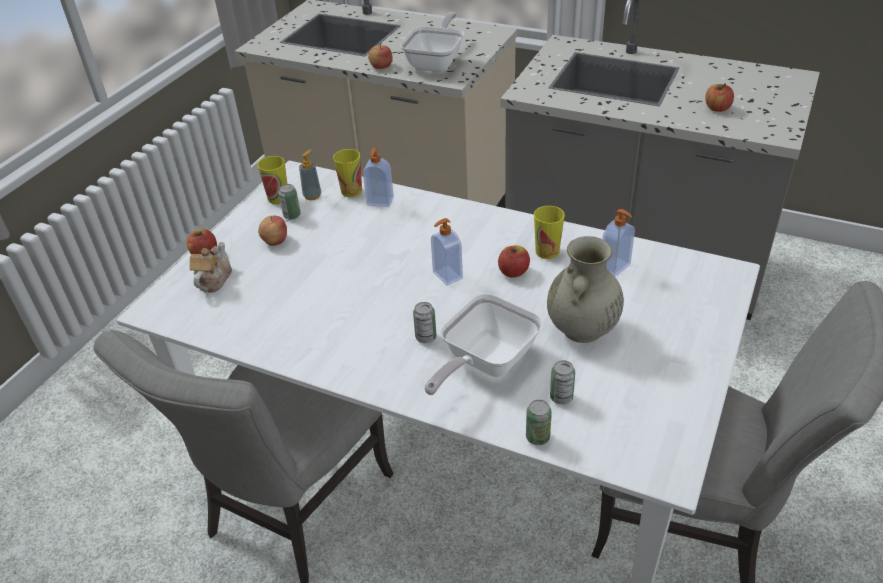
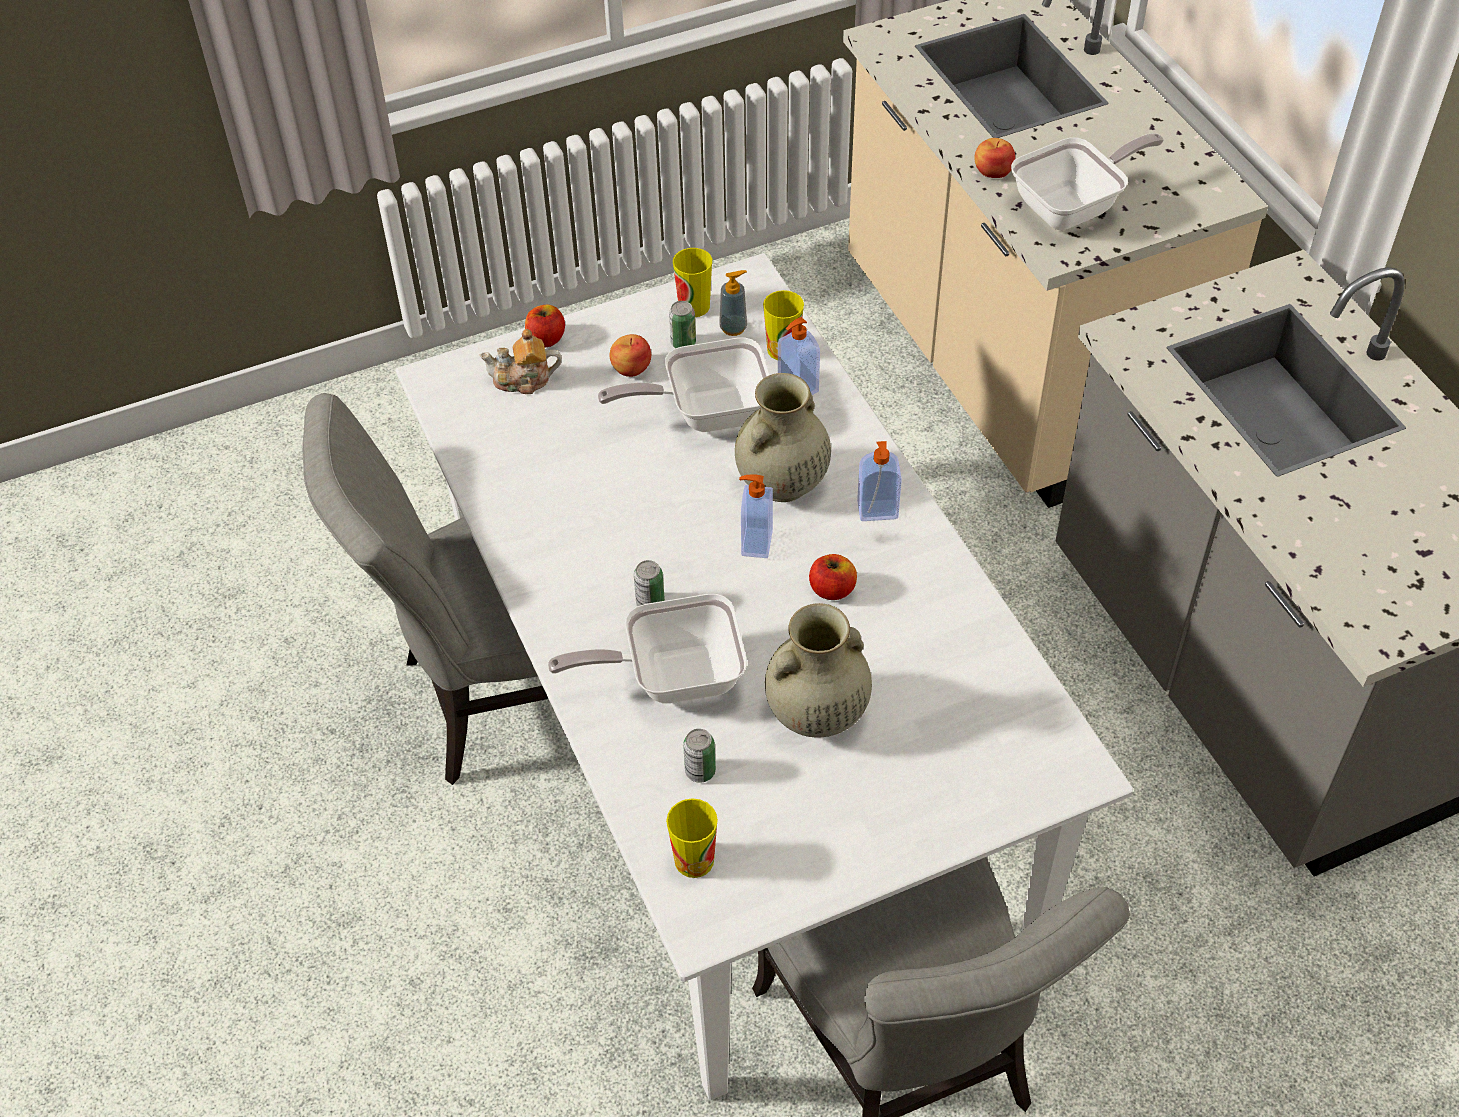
camera: 40 degrees right, 10 degrees up
teapot [190,242,232,293] -> teapot turned 150 degrees counterclockwise [480,329,562,394]
can [526,400,552,445] -> none
cup [534,206,565,259] -> cup moved to [666,798,718,878]
soap dispenser [603,209,635,277] -> soap dispenser moved to [857,441,902,521]
apple [705,84,734,112] -> none
none -> frying pan [598,337,770,432]
none -> beige vase [735,373,831,502]

